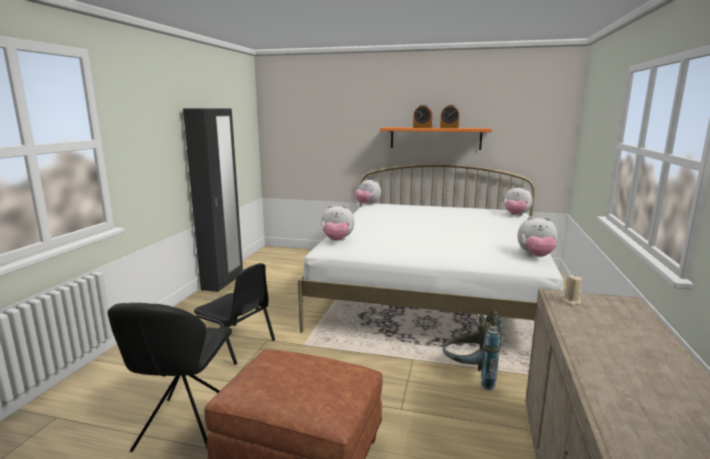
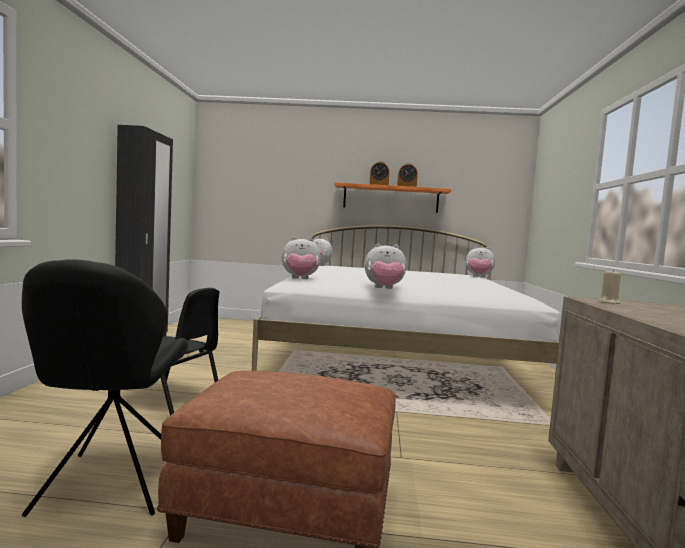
camera: 10 degrees left, 10 degrees down
grey backpack [443,307,501,390] -> none
plush toy [517,216,557,257] -> plush toy moved to [365,243,406,289]

